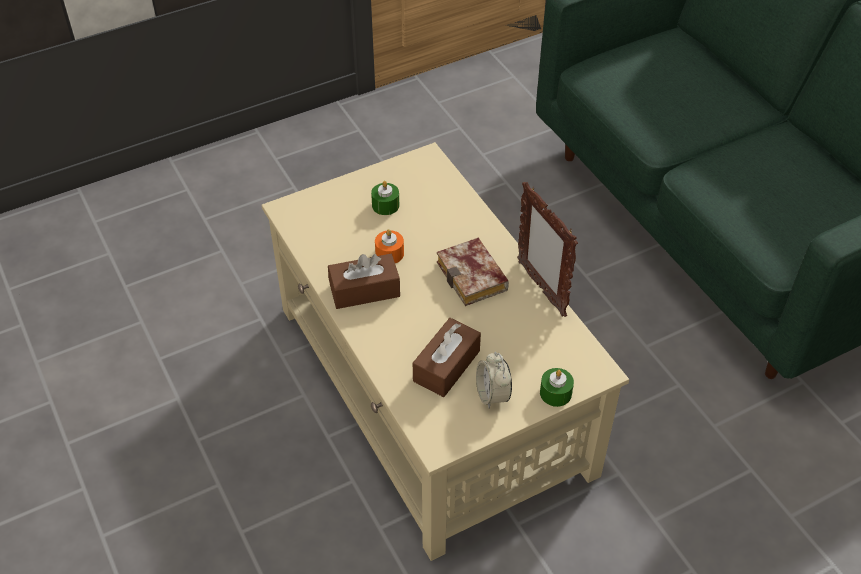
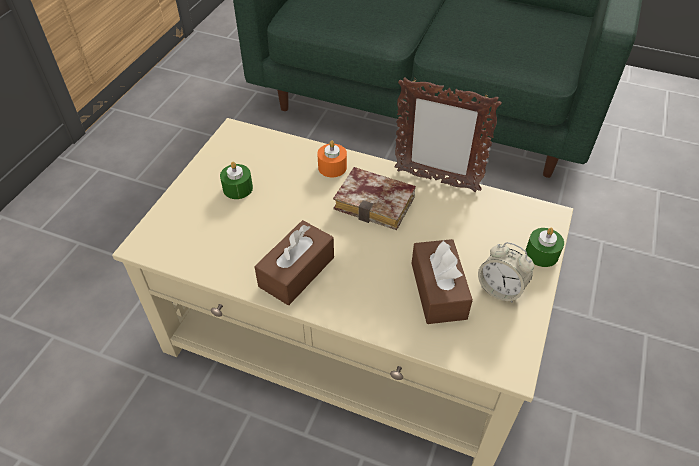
camera: 40 degrees left, 0 degrees up
orange candle [375,229,404,263] -> orange candle moved to [318,140,347,177]

